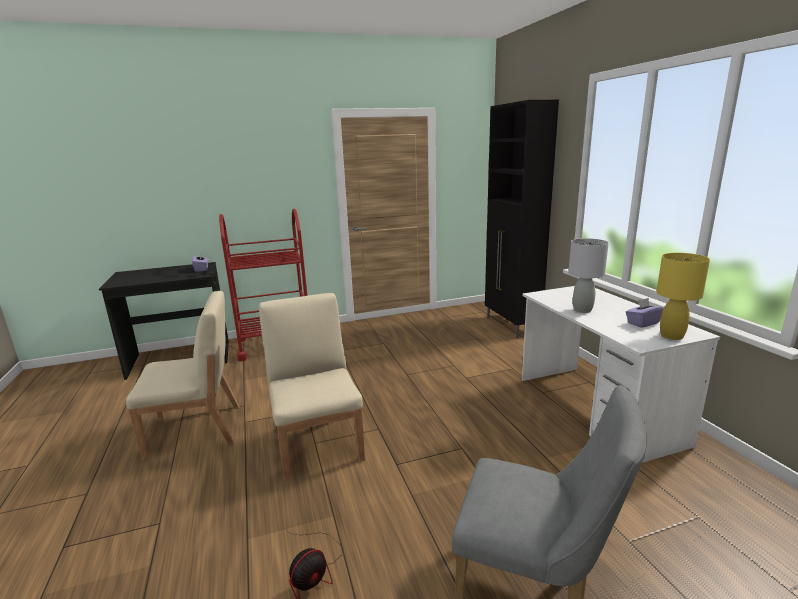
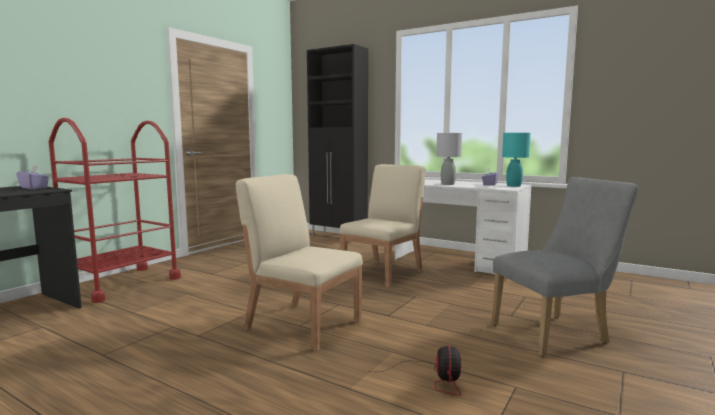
camera: 40 degrees left, 10 degrees down
beige chair [126,291,239,460] -> beige chair moved to [340,164,426,287]
yellow table lamp [656,253,710,340] -> turquoise table lamp [502,133,530,187]

